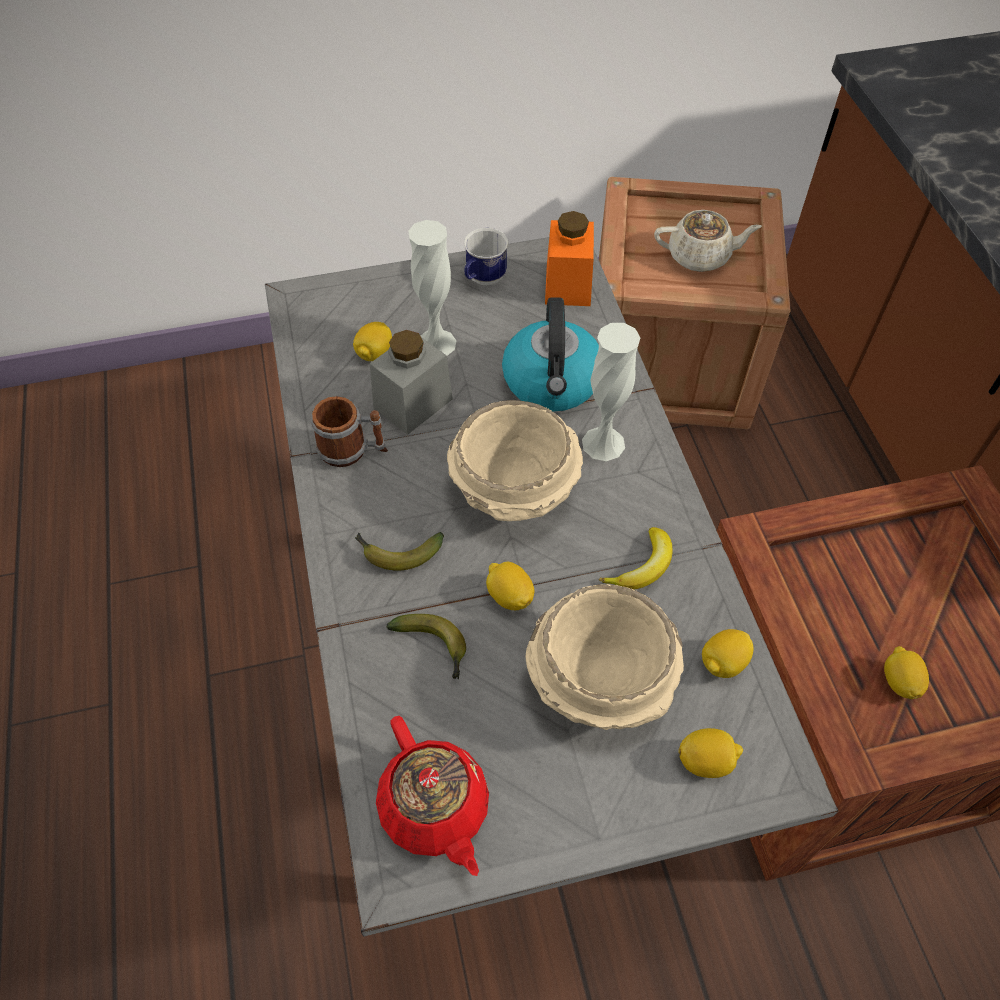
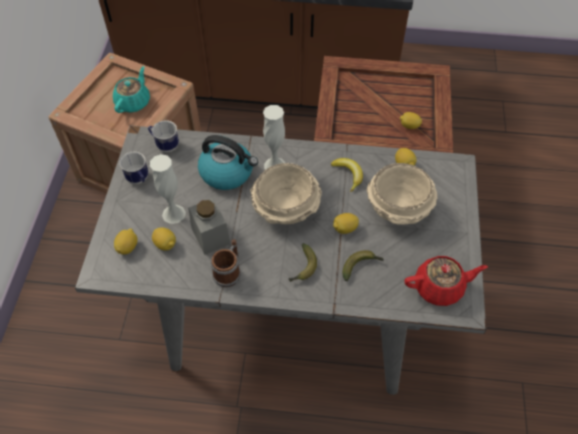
camera: 70 degrees left, 0 degrees up
orange jar [545,211,594,306] -> mug [148,120,179,152]
beige teapot [654,210,762,272] -> turquoise teapot [113,66,150,113]
lemon [678,728,743,778] -> lemon moved to [114,228,138,255]

